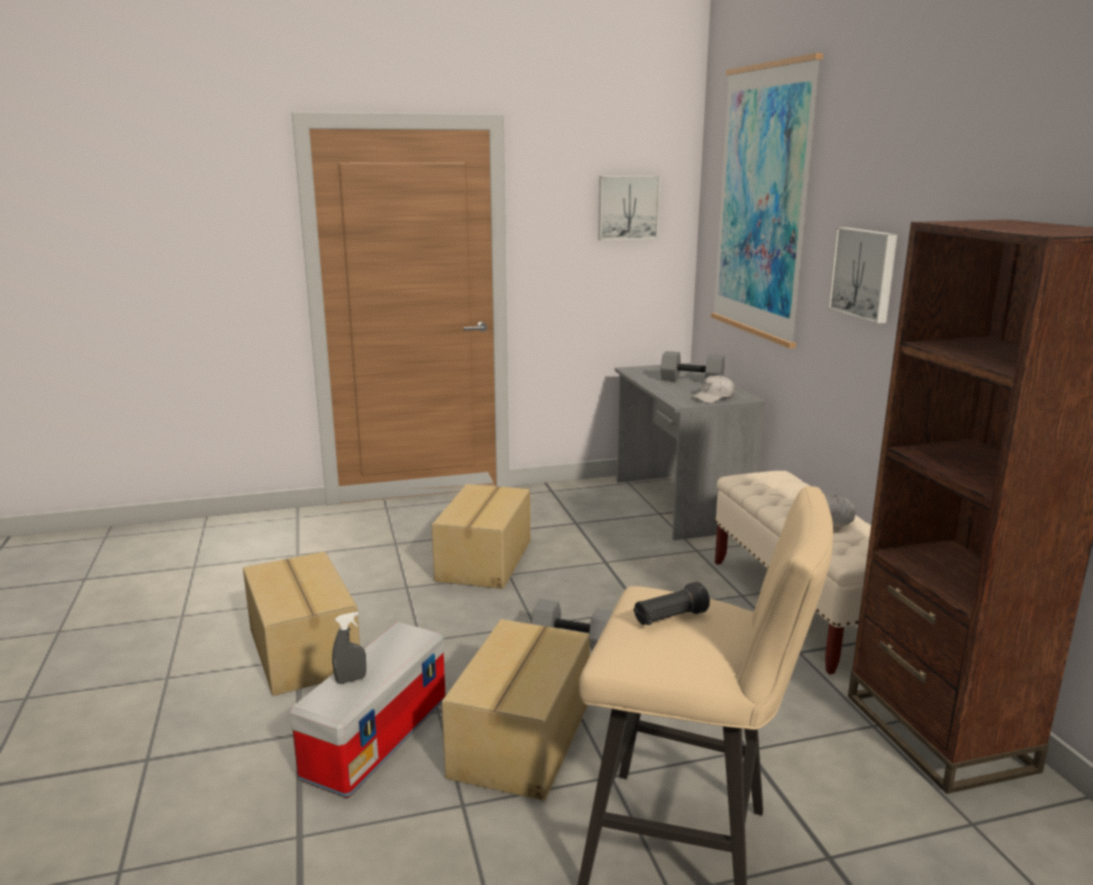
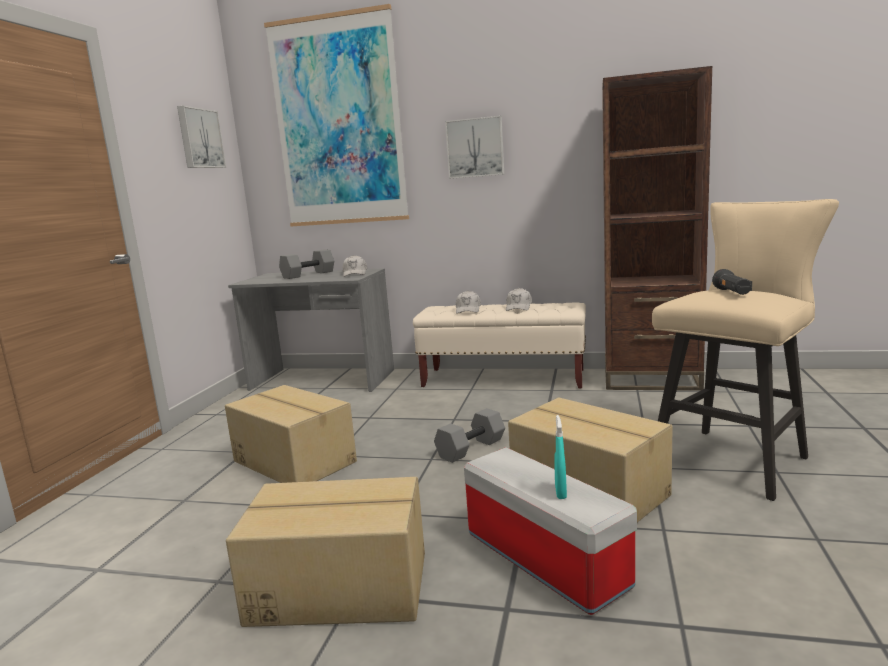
camera: 60 degrees left, 5 degrees down
grey spray bottle [332,612,366,684] -> turquoise spray bottle [554,415,567,499]
none -> white cap [456,290,481,314]

